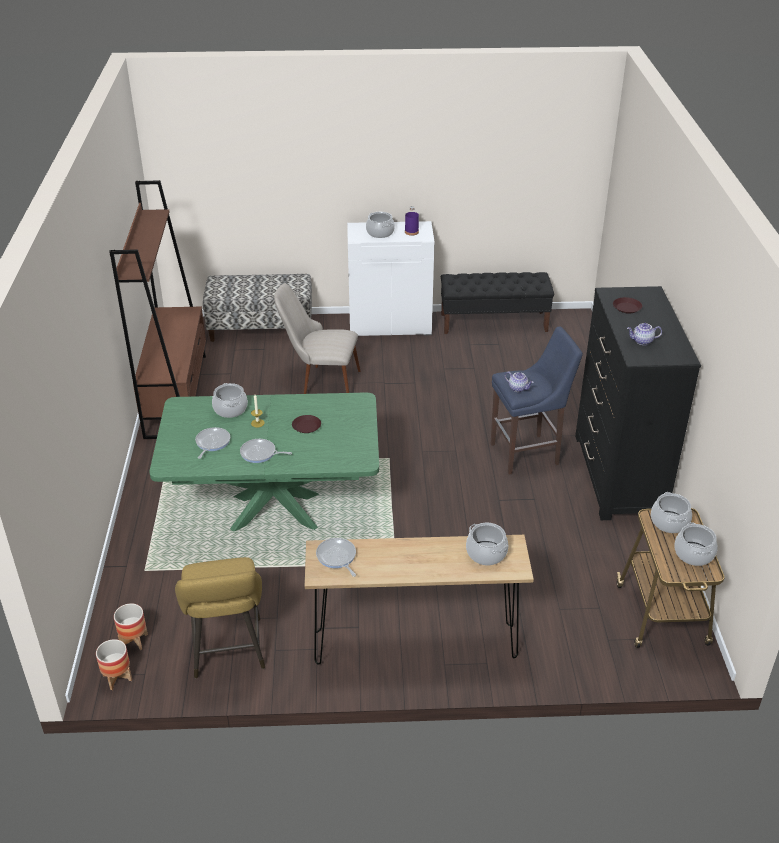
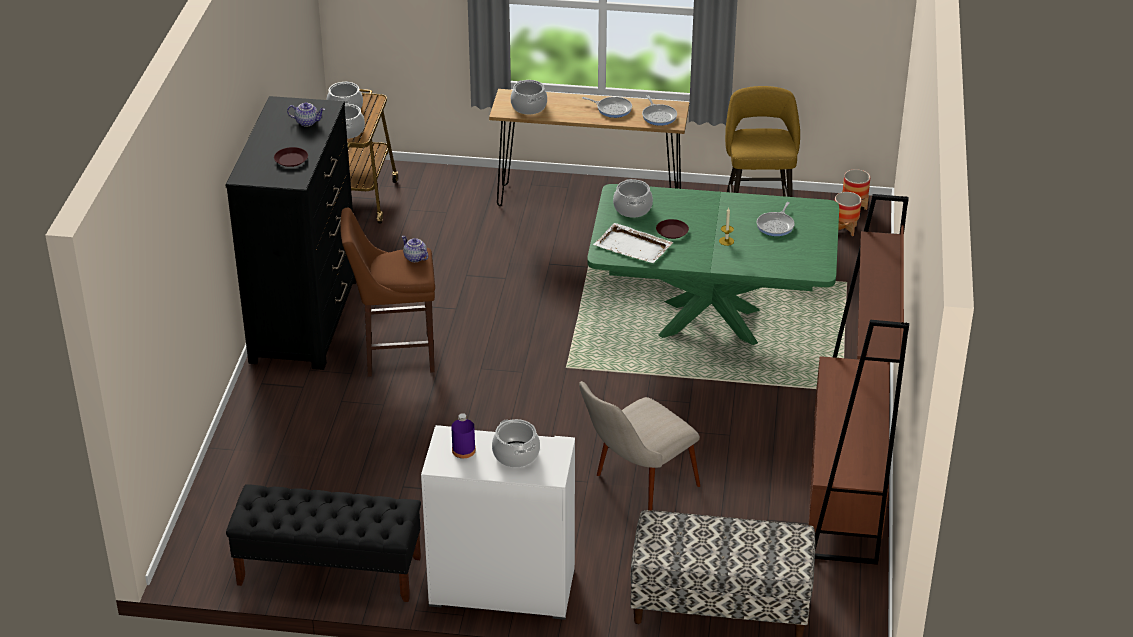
camera: 170 degrees left, 0 degrees up
cooking pot [212,383,248,418] -> cooking pot moved to [613,179,653,218]
frying pan [240,439,292,463] -> frying pan moved to [582,97,632,118]
beige chair [274,284,361,394] -> beige chair turned 120 degrees clockwise [579,381,700,512]
blue stool [491,327,583,475] -> brown stool [340,208,435,377]
none -> white tray [593,223,673,263]

